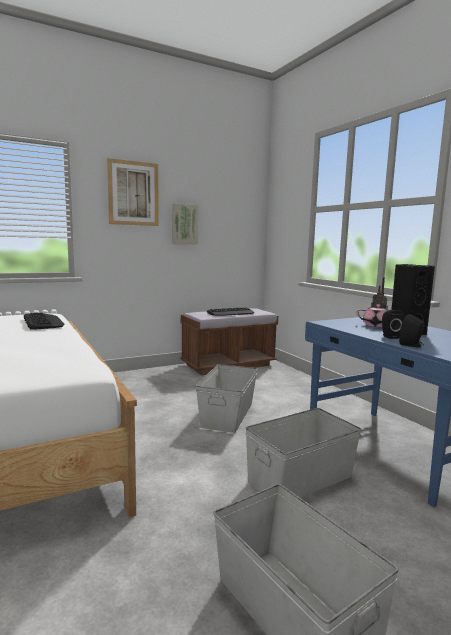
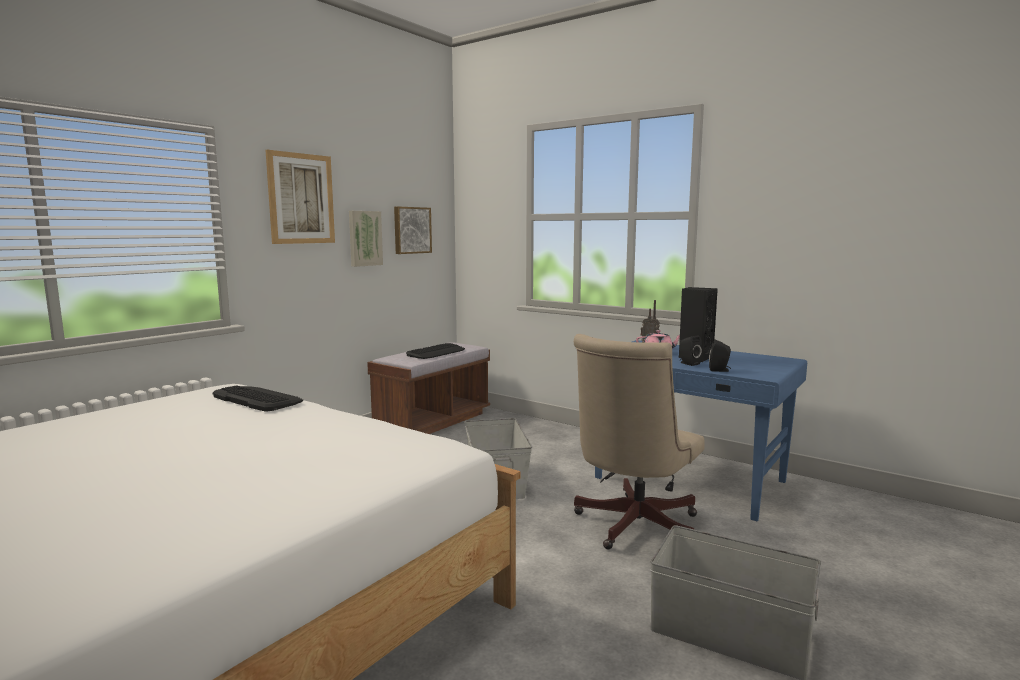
camera: 25 degrees left, 0 degrees up
grey storage box [245,408,362,498] -> beige office chair [574,334,705,550]
none -> picture [394,207,432,254]

